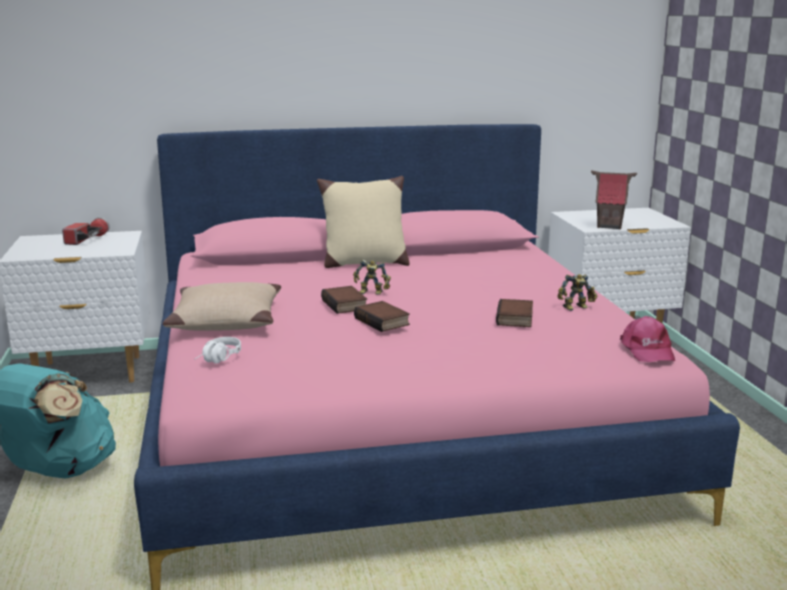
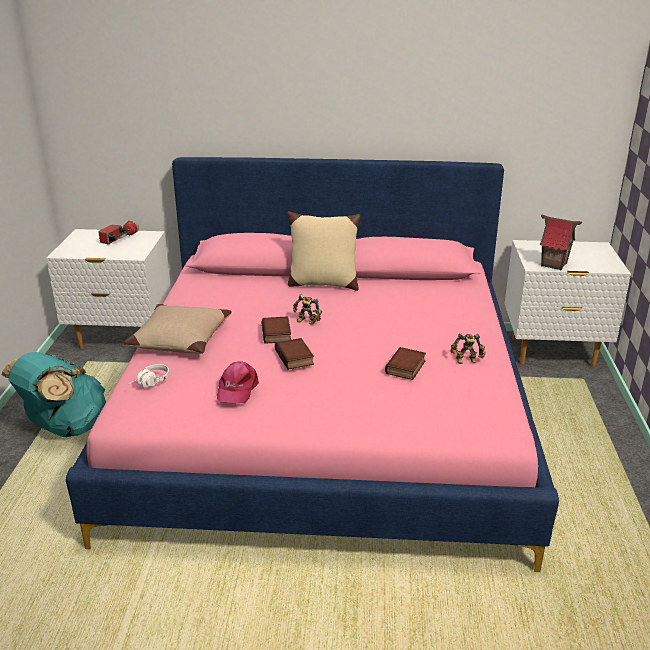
camera: 15 degrees right, 10 degrees up
pink cap [620,316,675,362] -> pink cap moved to [217,361,259,403]

